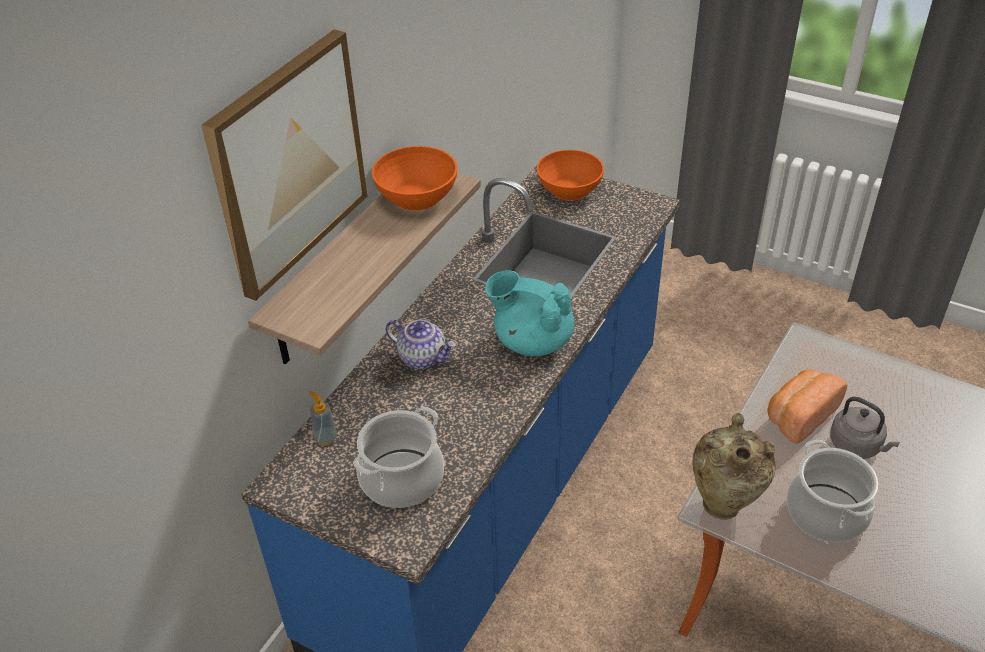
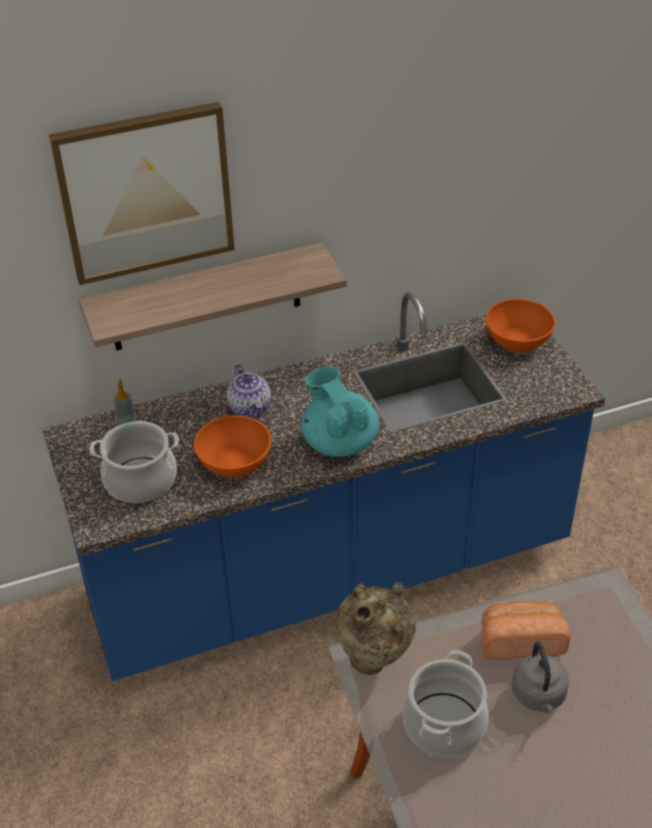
camera: 40 degrees right, 0 degrees up
orange bowl [372,146,457,211] -> orange bowl moved to [194,415,271,478]

